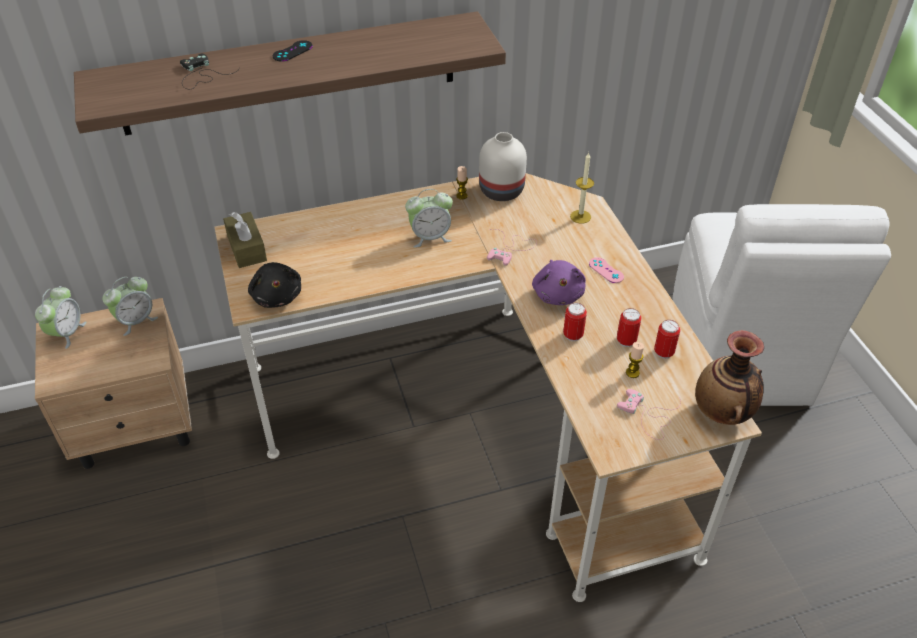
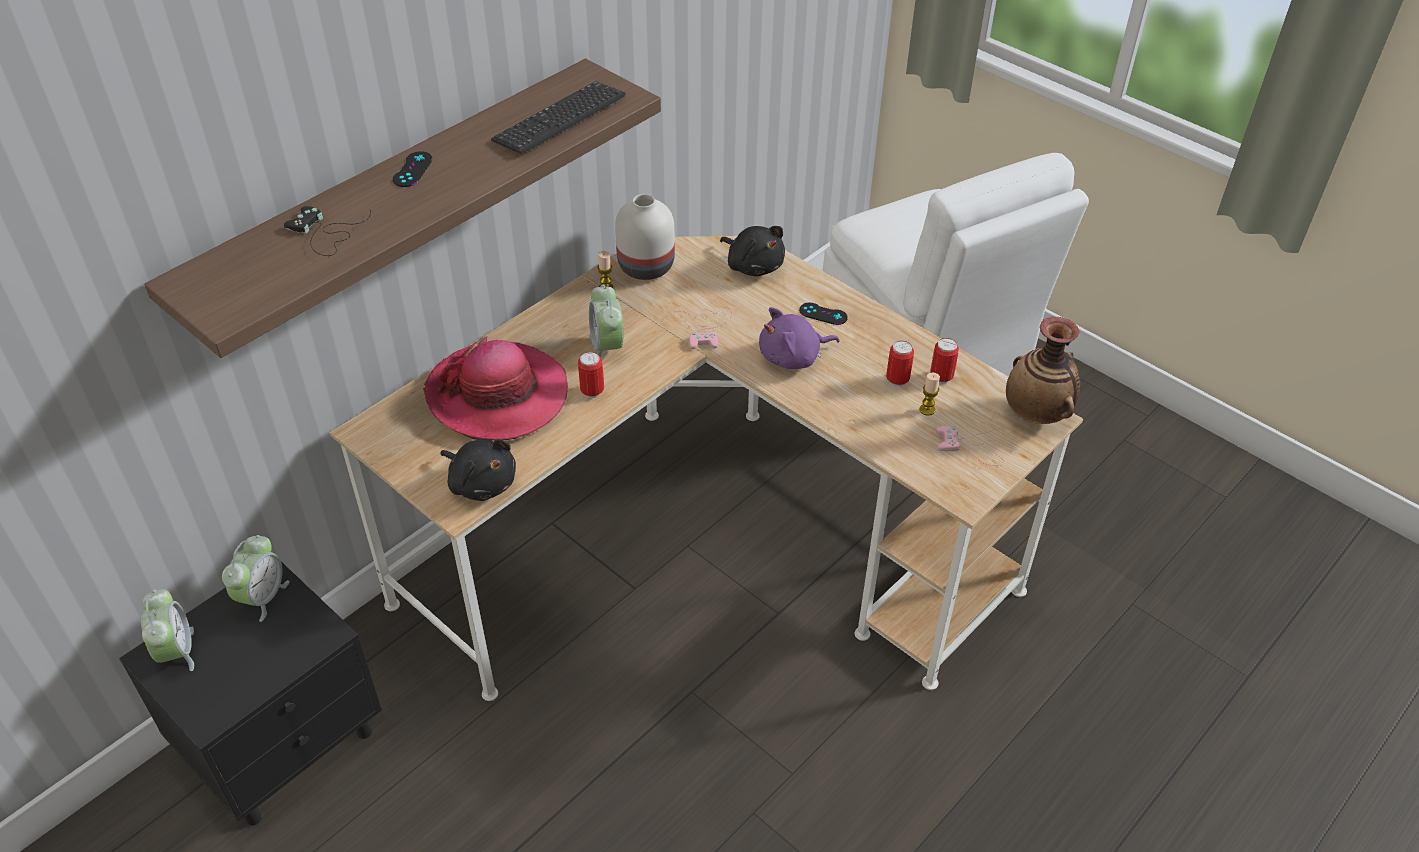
camera: 30 degrees left, 0 degrees up
beige nightstand [35,298,192,469] -> black nightstand [119,562,382,826]
brown tissue box [223,212,267,268] -> none
alarm clock [405,189,453,248] -> alarm clock turned 120 degrees clockwise [589,284,624,357]
purple plush toy [532,260,586,305] -> purple plush toy turned 105 degrees clockwise [759,307,840,369]
can [563,303,587,341] -> can moved to [578,352,604,398]
candle [570,152,594,224] -> black plush toy [720,226,785,276]
pink game controller [589,257,624,283] -> black game controller [799,303,848,325]
none -> hat [423,337,568,441]
none -> keyboard [491,81,626,154]

